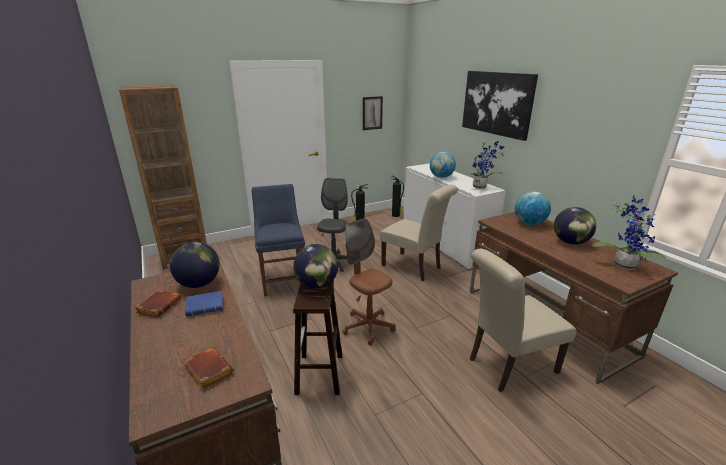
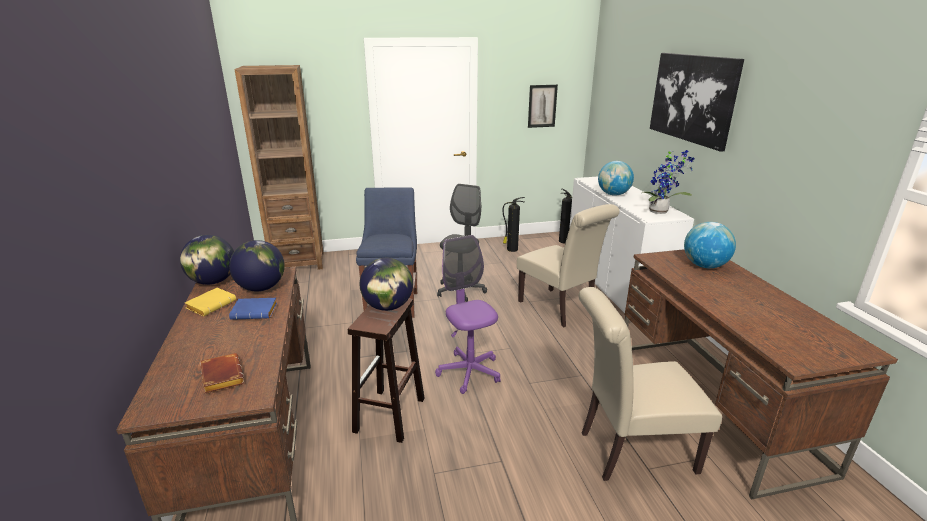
camera: 15 degrees right, 0 degrees up
brown book [135,289,181,318] -> yellow book [185,288,236,316]
brown office chair [342,218,396,346] -> purple office chair [435,235,500,394]
globe [554,207,596,245] -> globe moved to [180,235,234,285]
potted plant [592,195,665,270] -> none

